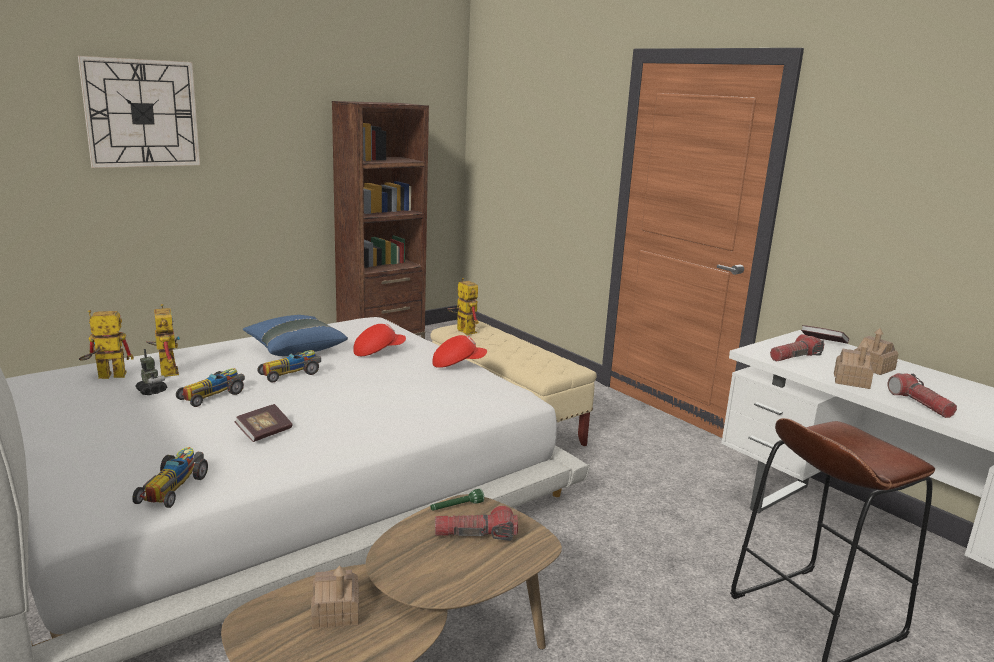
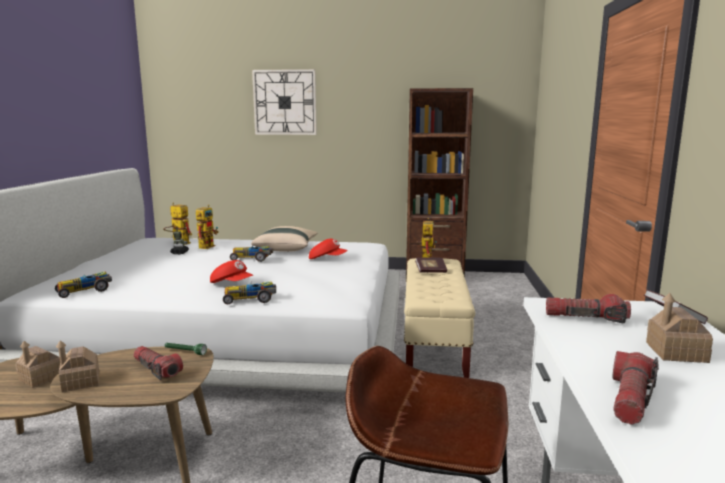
camera: 45 degrees right, 5 degrees down
toy car [176,368,245,407] -> toy car moved to [223,282,276,304]
book [234,404,292,442] -> book moved to [415,257,447,273]
blue pillow [243,315,348,356] -> beige pillow [251,226,318,252]
red cap [432,335,487,368] -> red cap moved to [210,260,253,283]
toy house [834,341,874,389] -> toy house moved to [56,340,99,392]

